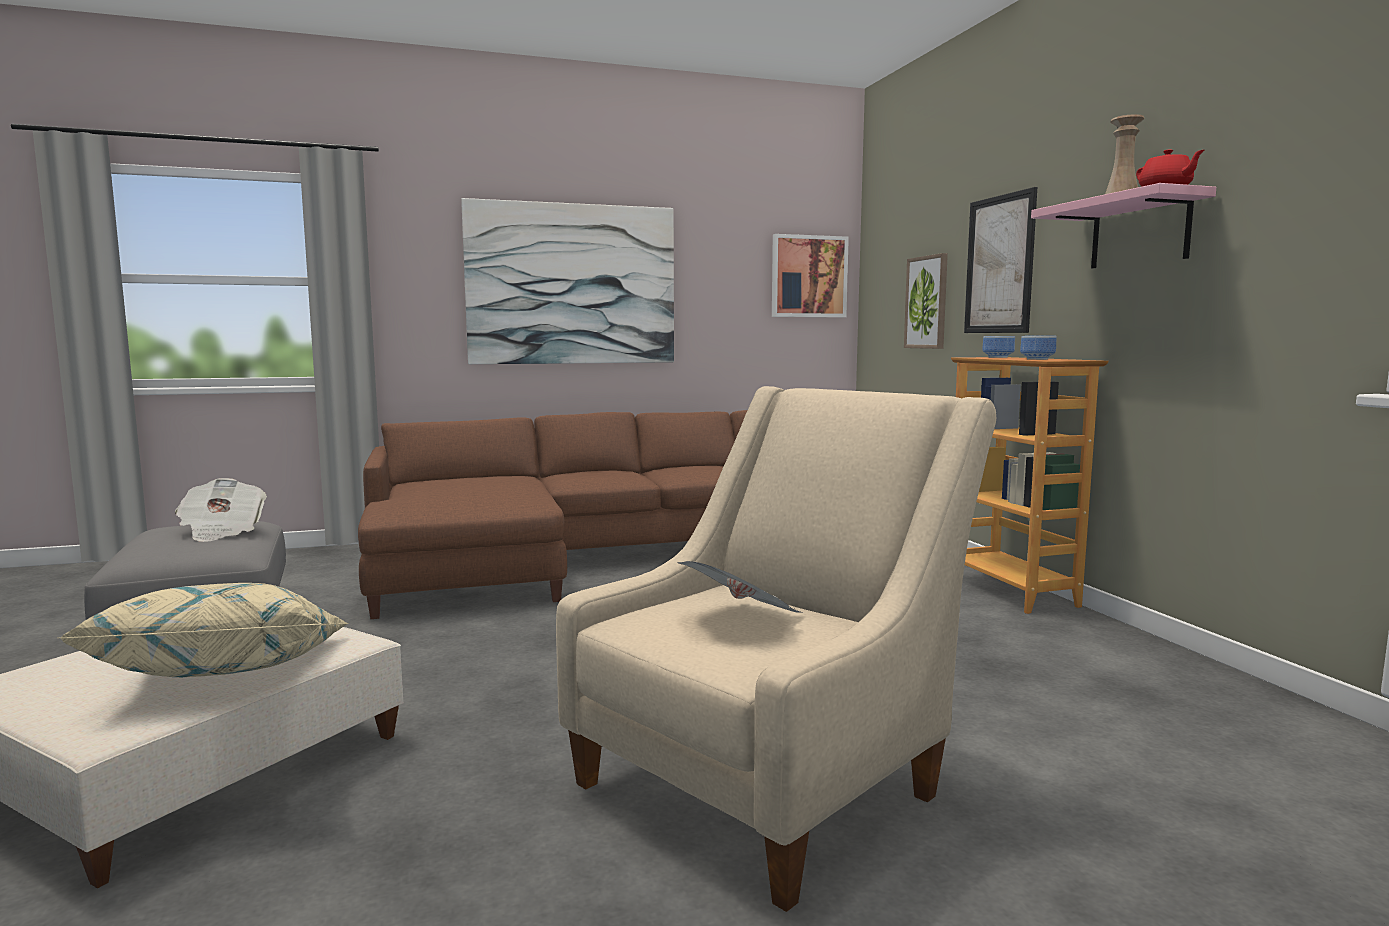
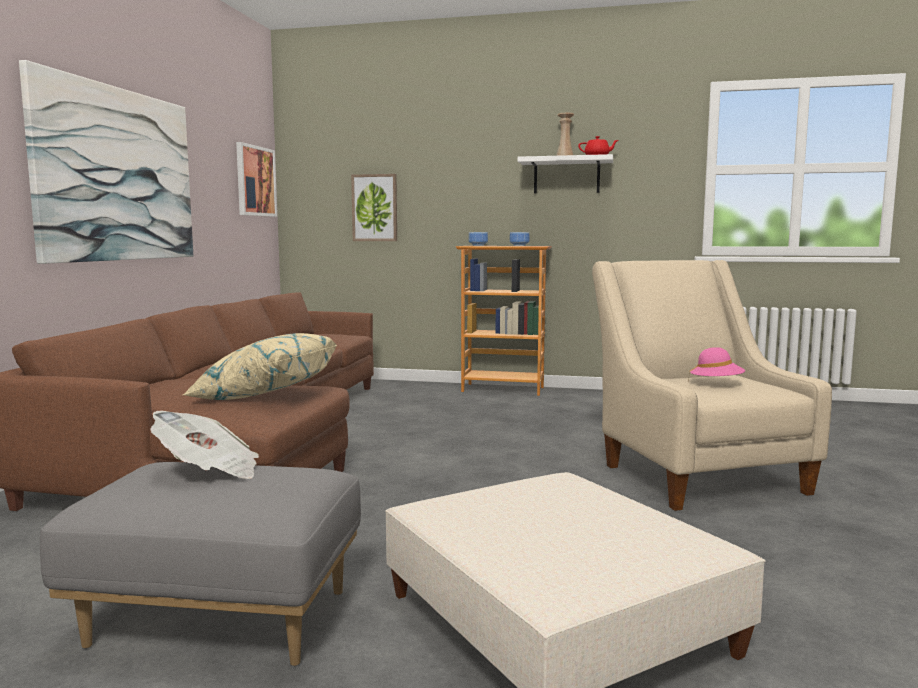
camera: 60 degrees left, 0 degrees up
beige pillow [57,583,349,677] -> beige pillow moved to [183,333,337,400]
newspaper [677,561,801,613] -> pink hat [688,347,745,383]
picture [964,187,1037,333] -> none
pink shelf [1031,183,1216,268] -> white shelf [518,154,613,194]

